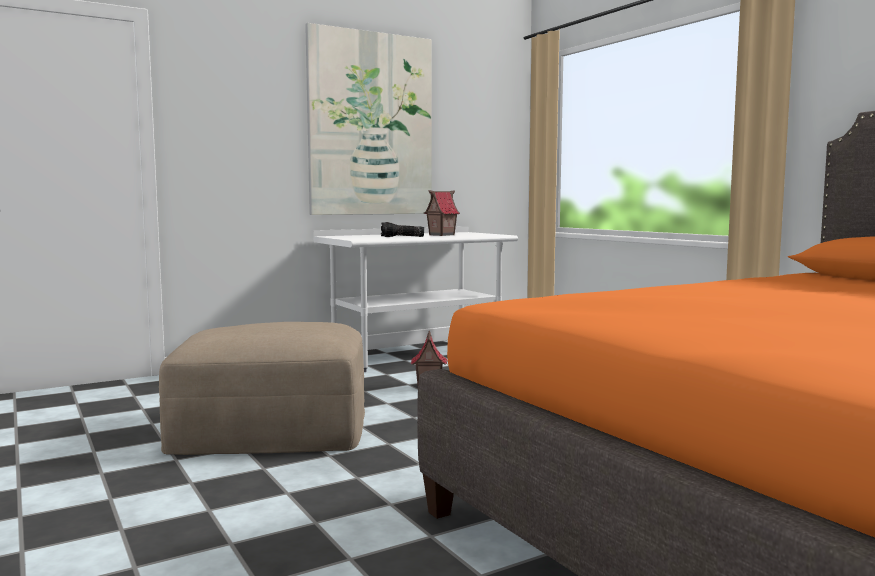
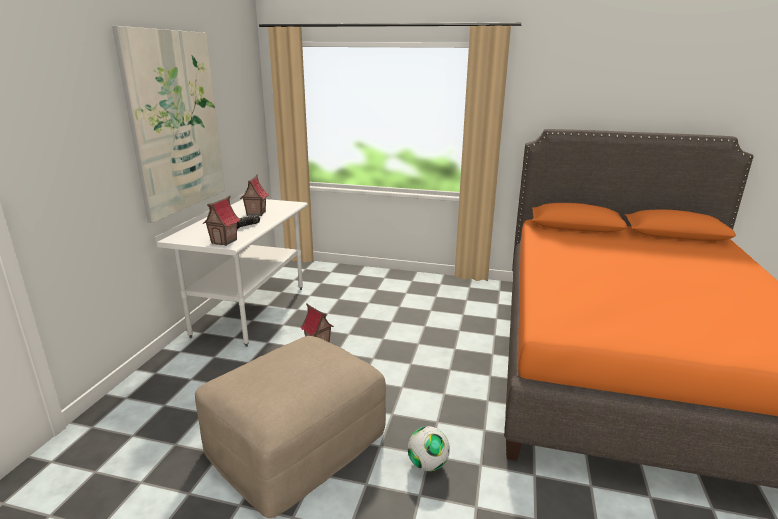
camera: 45 degrees left, 15 degrees up
none -> toy house [203,196,241,246]
none -> football [408,426,450,471]

